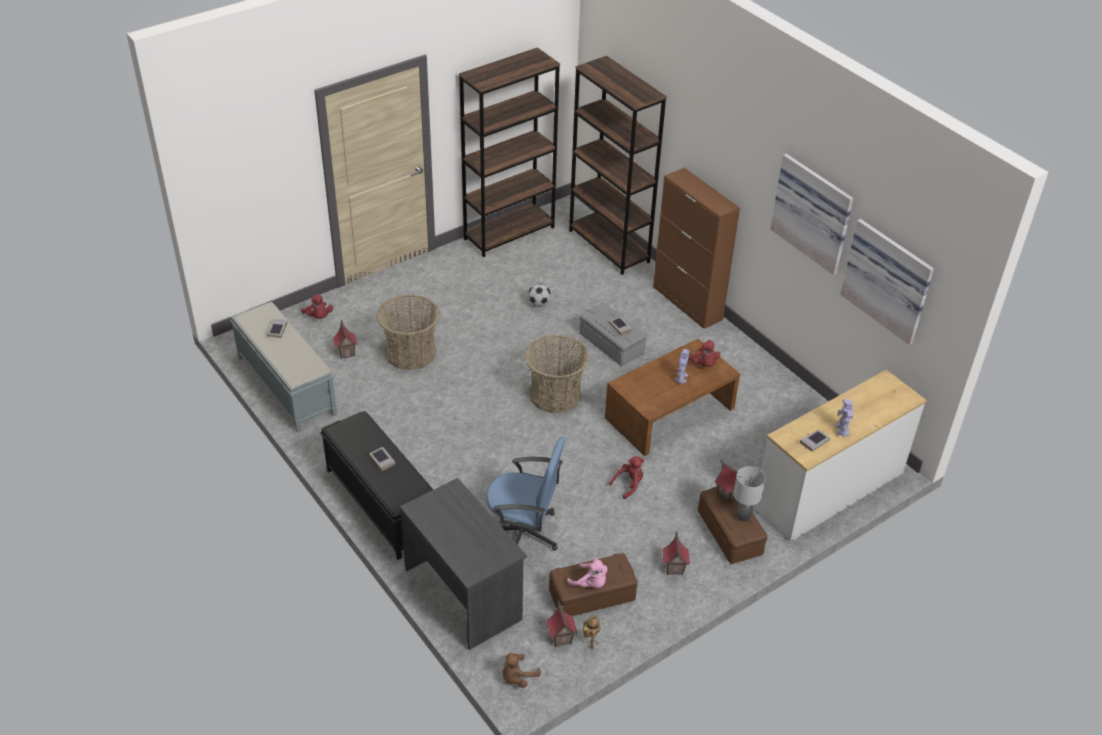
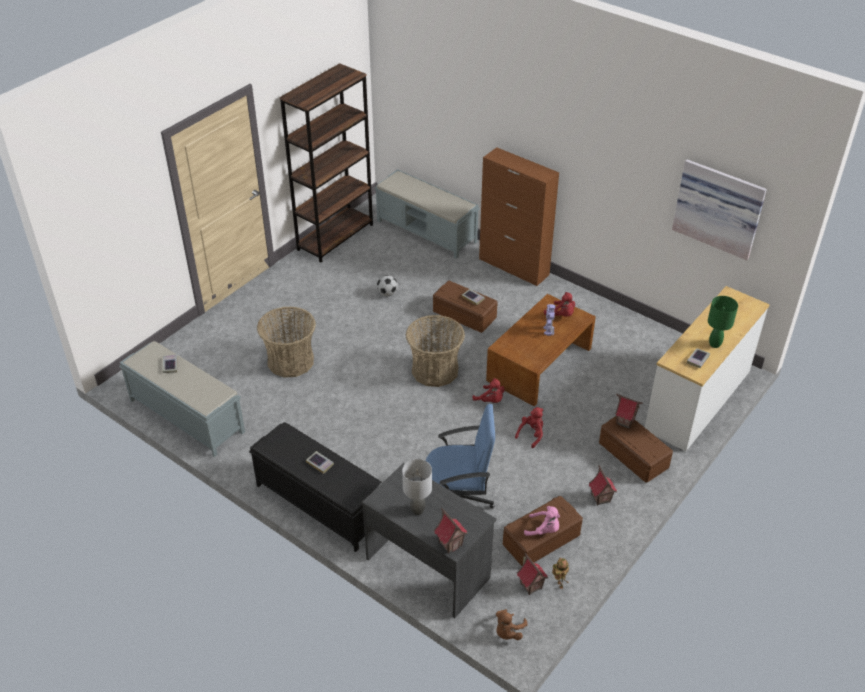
camera: 15 degrees left, 0 degrees up
red plush toy [301,294,333,319] -> red plush toy moved to [472,378,505,403]
toy house [333,320,358,359] -> toy house moved to [434,507,468,554]
brown bookcase [569,56,667,275] -> grey bench [375,169,480,259]
grey storage box [579,303,646,366] -> brown storage box [433,281,498,333]
grey table lamp [733,466,766,521] -> grey table lamp moved to [402,459,432,515]
picture [770,154,854,275] -> none
toy robot [835,399,853,437] -> green table lamp [708,296,738,348]

